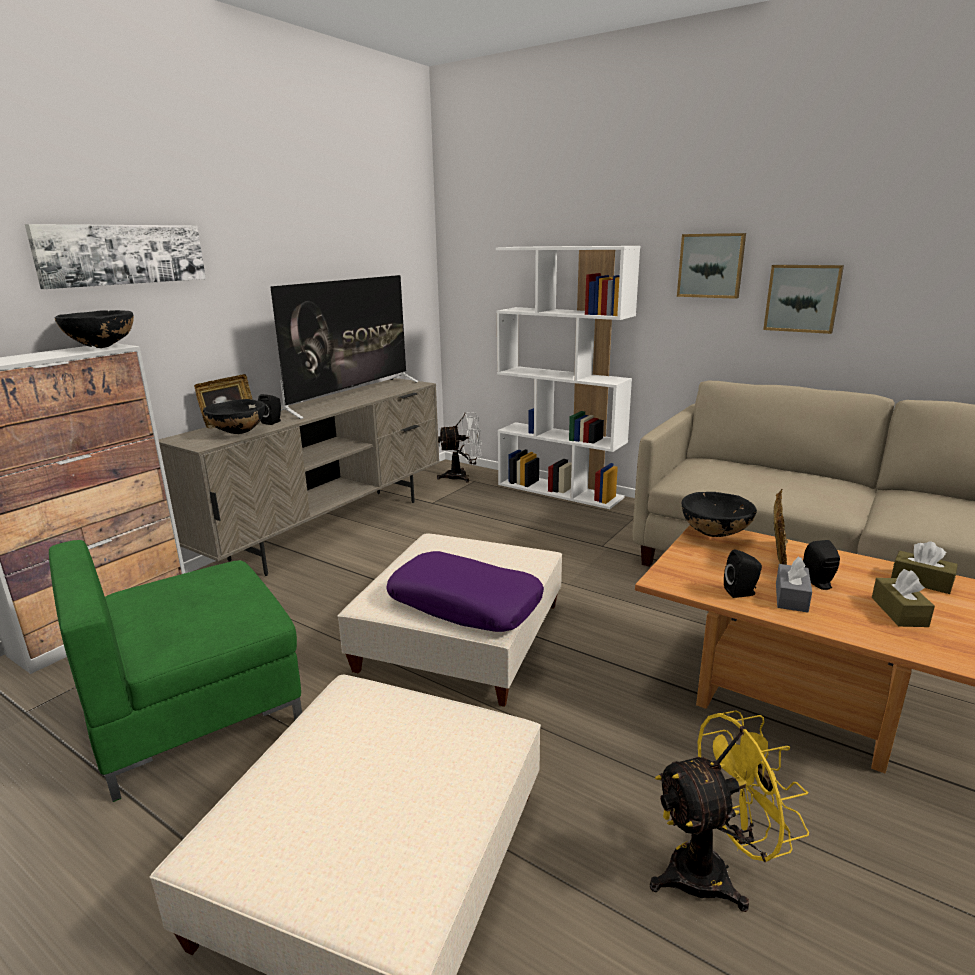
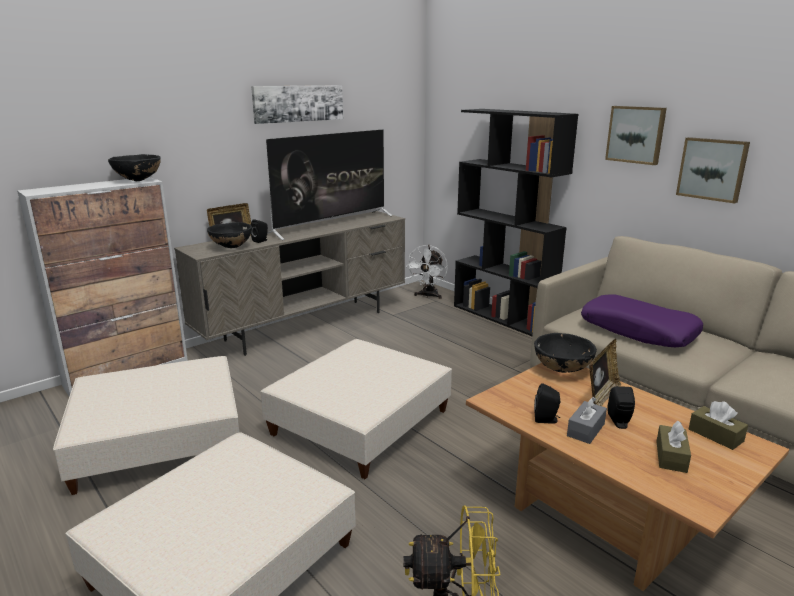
camera: 15 degrees right, 0 degrees up
picture [25,224,206,289] -> picture moved to [251,85,343,124]
green armchair [49,540,302,802] -> beige ottoman [53,356,239,495]
purple pillow [386,551,544,632] -> purple pillow moved to [581,294,703,347]
white fan [437,412,482,482] -> white fan turned 105 degrees clockwise [406,245,448,299]
white bookcase [496,246,640,509] -> black bookcase [454,109,578,336]

